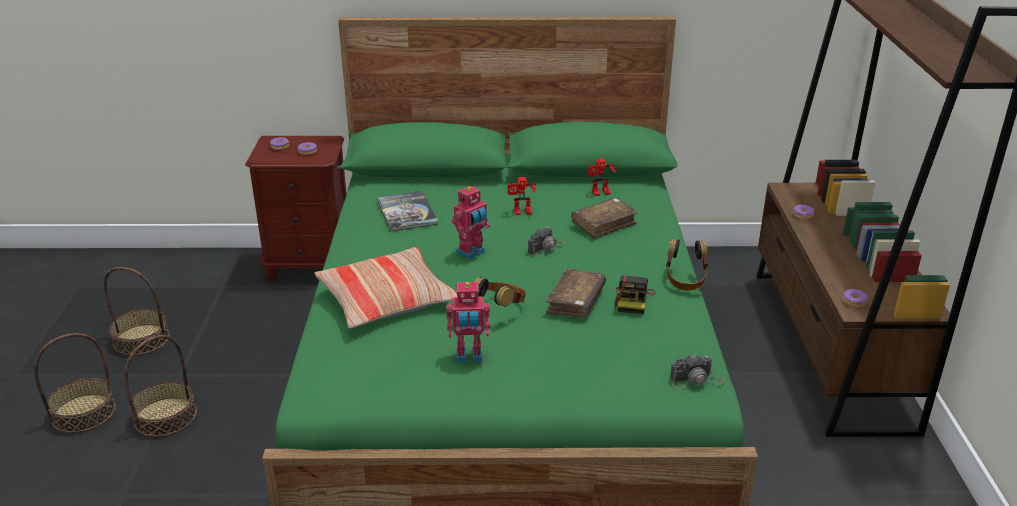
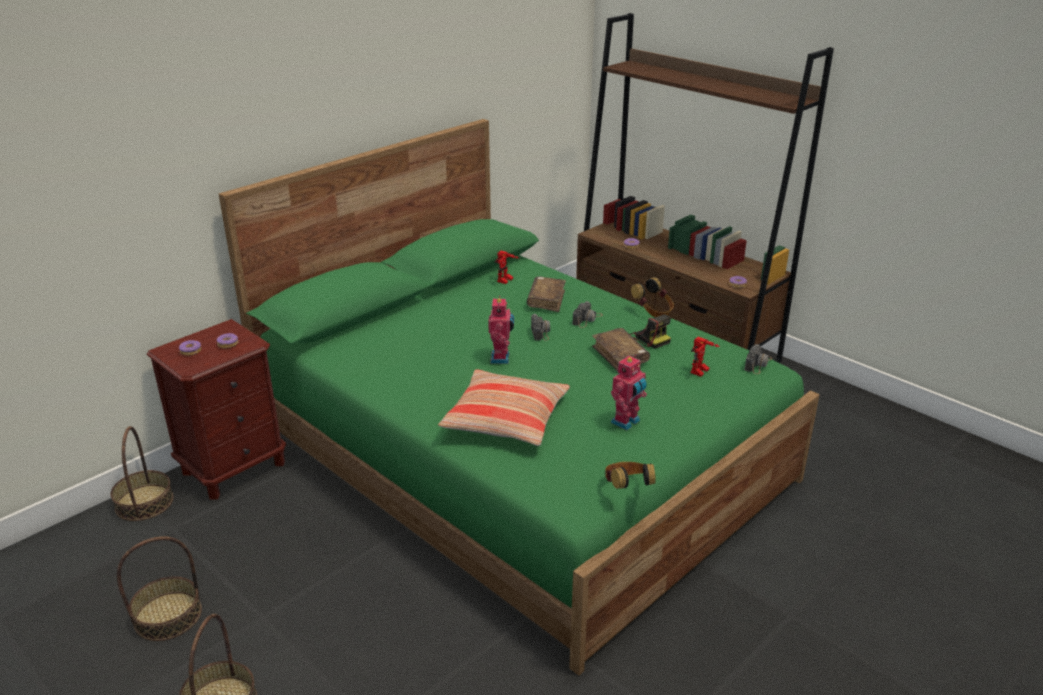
camera: 45 degrees left, 0 degrees up
basket [124,335,197,437] -> basket moved to [110,426,174,521]
book [377,191,438,231] -> none
headphones [475,277,526,307] -> headphones moved to [605,462,656,489]
toy robot [507,177,536,215] -> toy robot moved to [690,337,720,377]
none -> camera [572,301,603,328]

